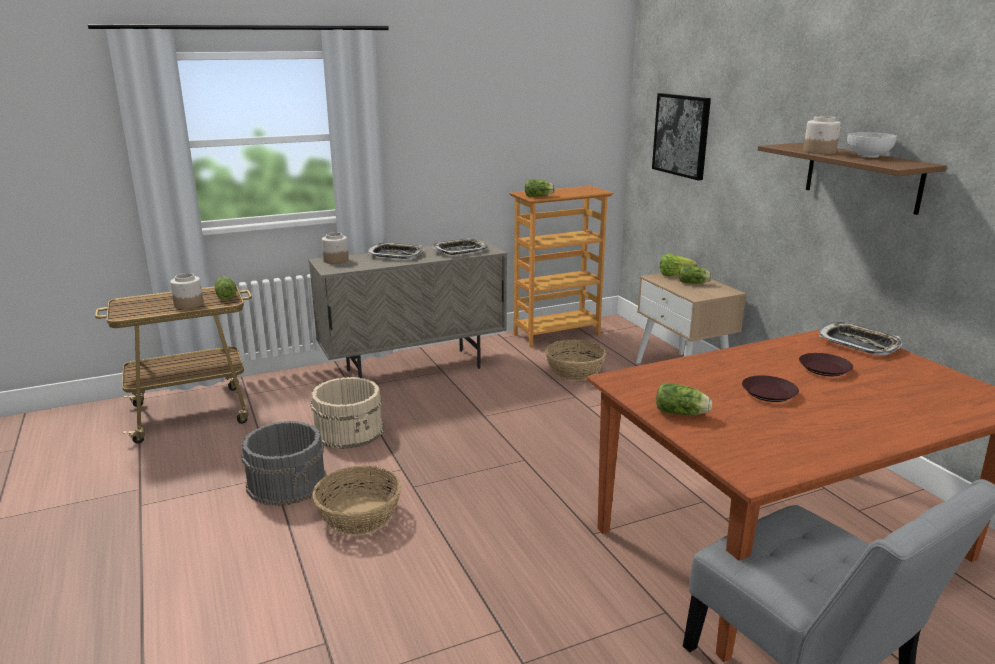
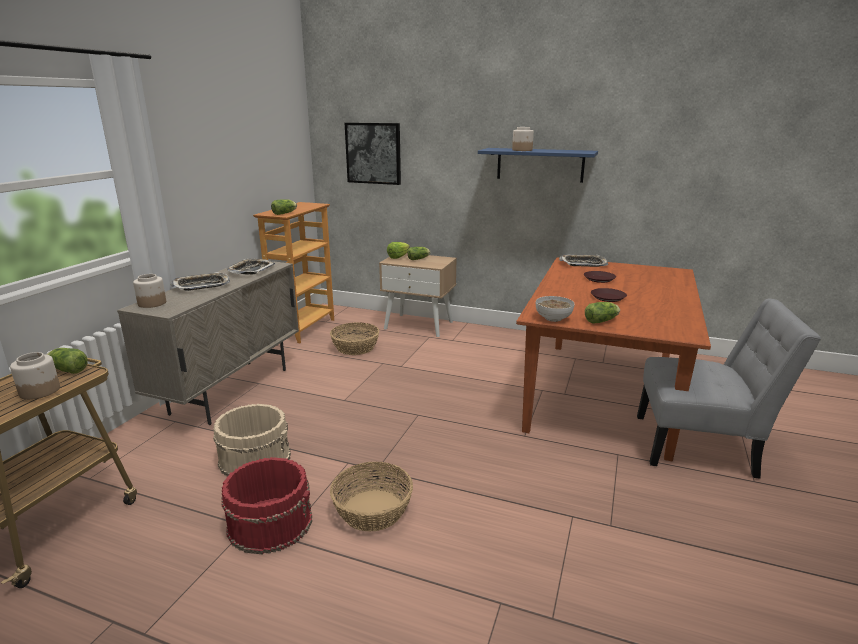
camera: 45 degrees left, 0 degrees up
grey bucket [241,421,327,506] -> red bucket [221,457,312,555]
brown shelf [758,143,947,215] -> blue shelf [478,148,598,183]
bowl [847,132,897,158] -> bowl moved to [536,296,575,322]

